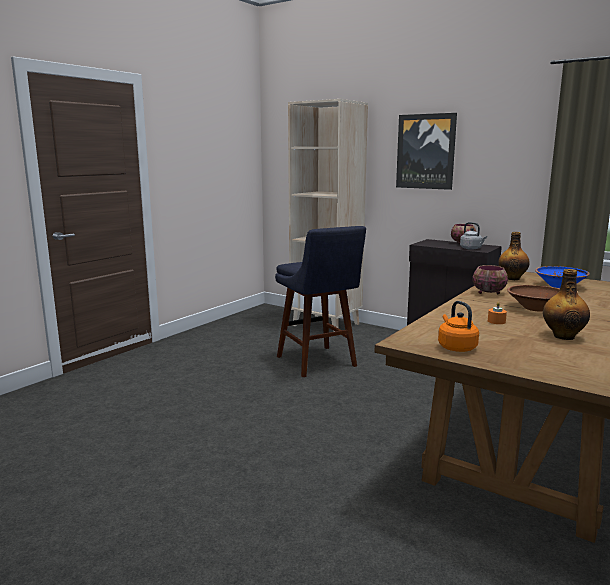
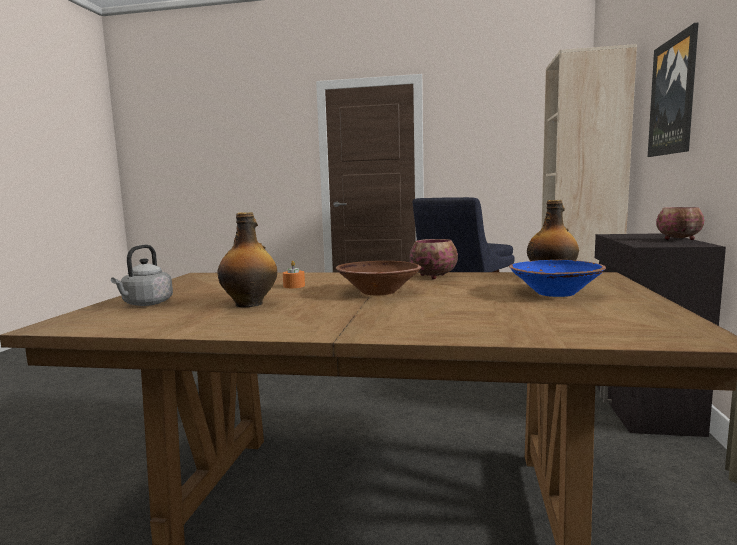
camera: 65 degrees right, 5 degrees down
orange kettle [438,301,479,352] -> none
grey kettle [460,222,487,250] -> grey kettle moved to [111,245,173,306]

